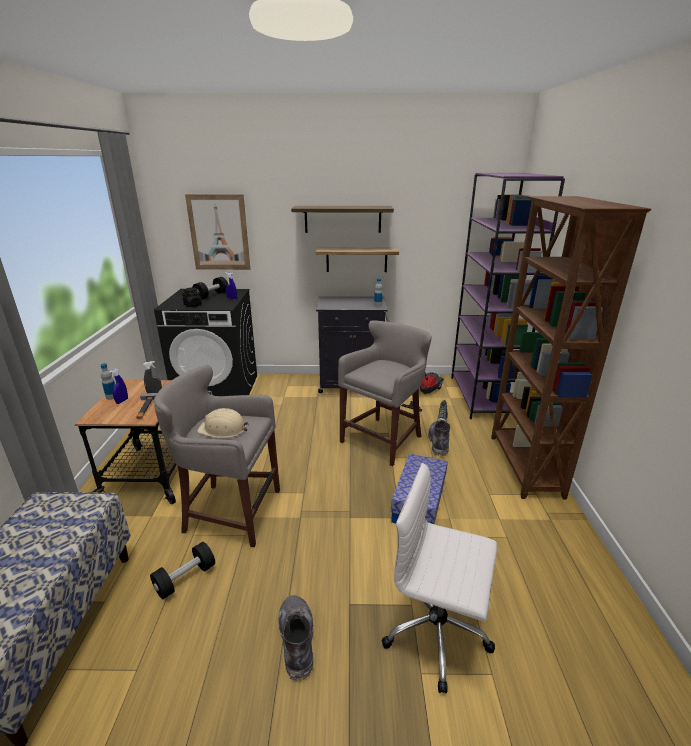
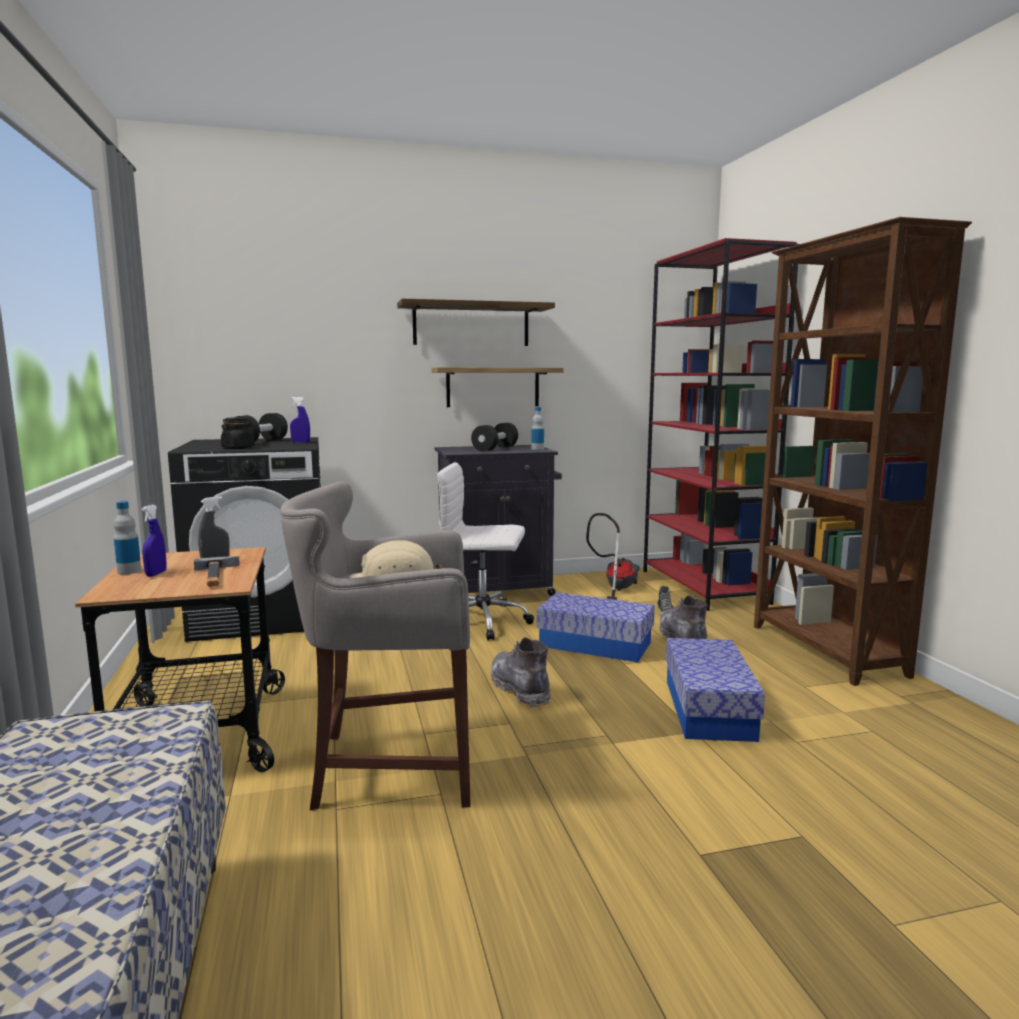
camera: 15 degrees left, 15 degrees down
black dumbbell [150,542,215,599] -> black dumbbell moved to [471,423,518,451]
picture [185,194,250,270] -> none
grey boot [278,595,314,681] -> grey boot moved to [491,637,550,708]
grey stool [338,320,432,467] -> storage box [537,592,655,662]
white office chair [382,463,497,693] -> white office chair moved to [437,462,534,640]
purple bookcase [451,173,565,419] -> red bookcase [643,238,799,611]

